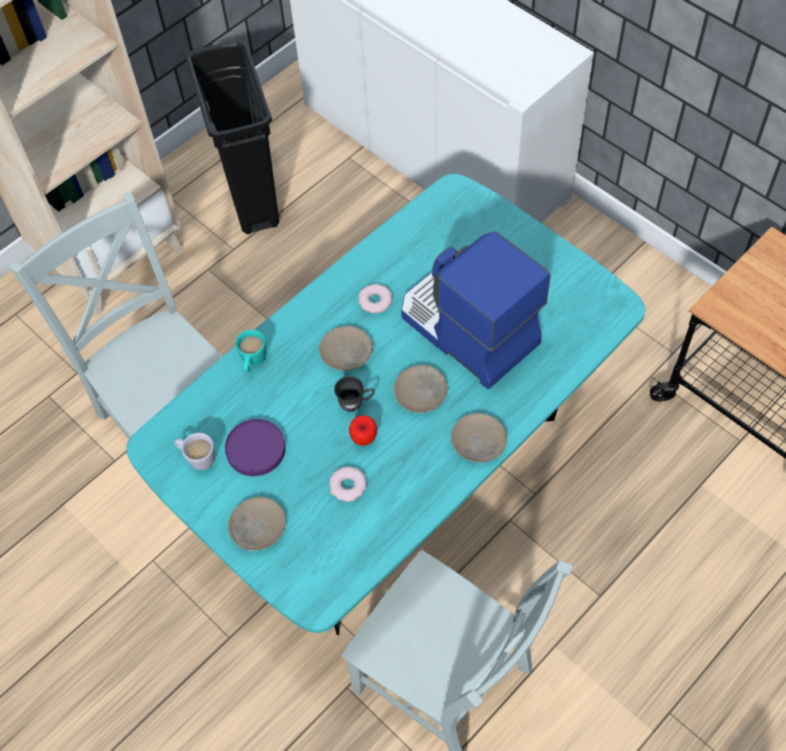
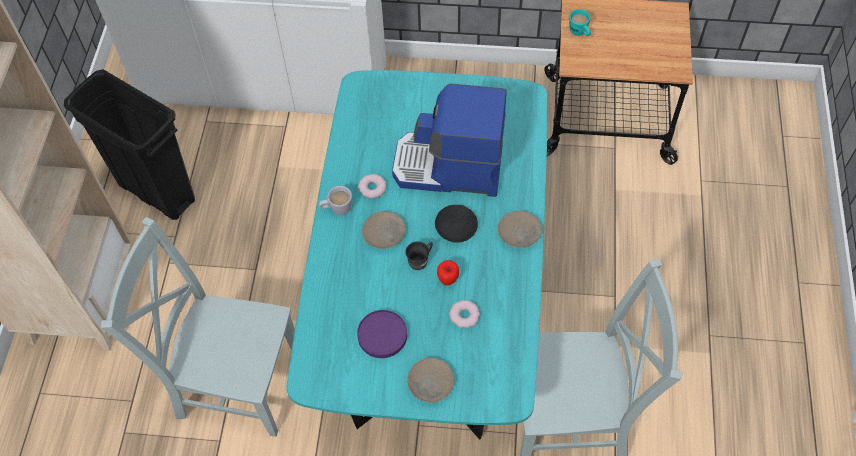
camera: 40 degrees left, 0 degrees up
white mug [174,433,215,470] -> white mug moved to [319,186,352,215]
turquoise mug [235,330,266,372] -> turquoise mug moved to [569,9,591,36]
beige plate [394,365,448,413] -> black plate [435,205,478,243]

